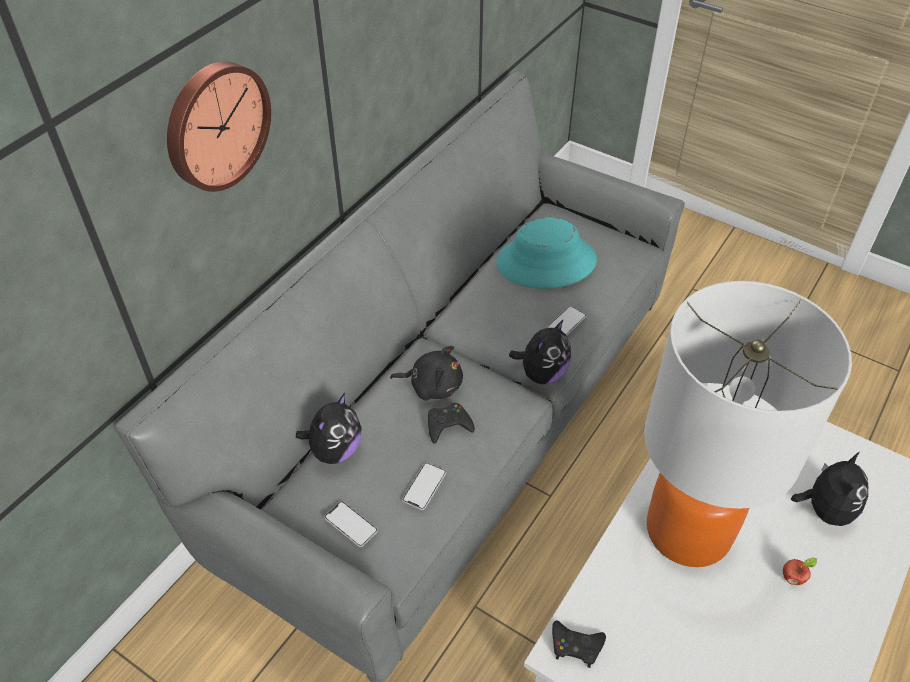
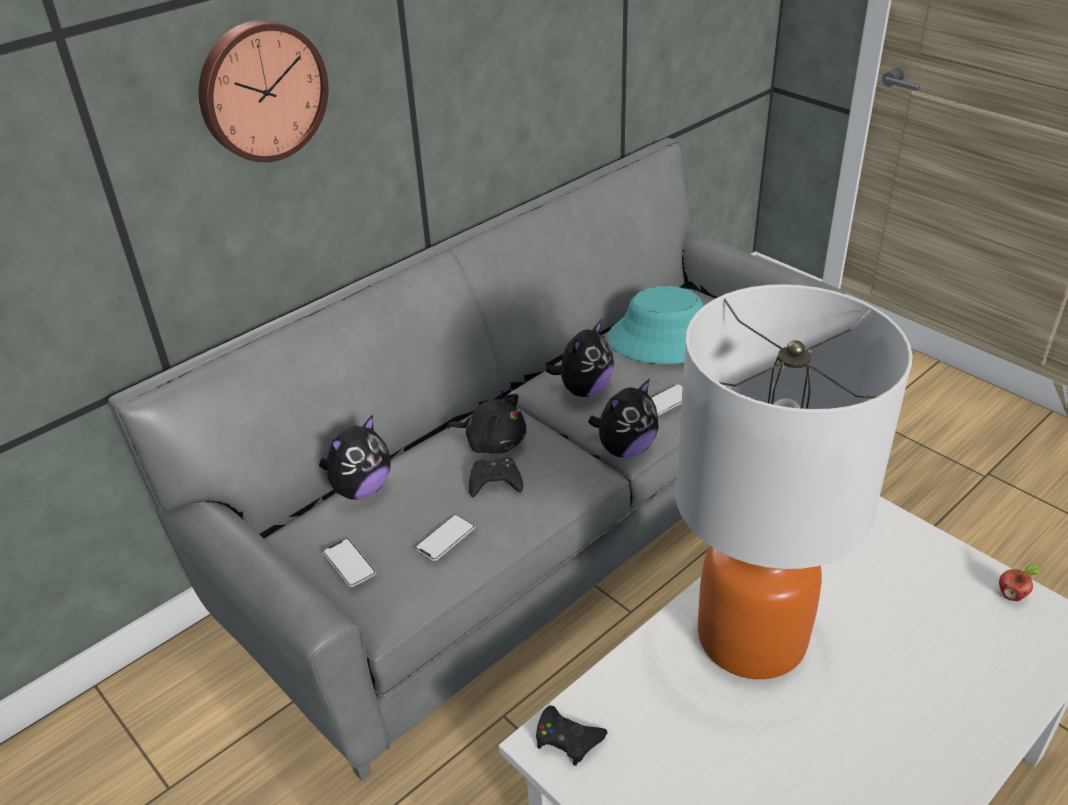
camera: 15 degrees right, 10 degrees down
apple [783,558,817,585] -> apple moved to [999,564,1042,601]
plush toy [791,452,869,526] -> plush toy moved to [546,319,614,397]

